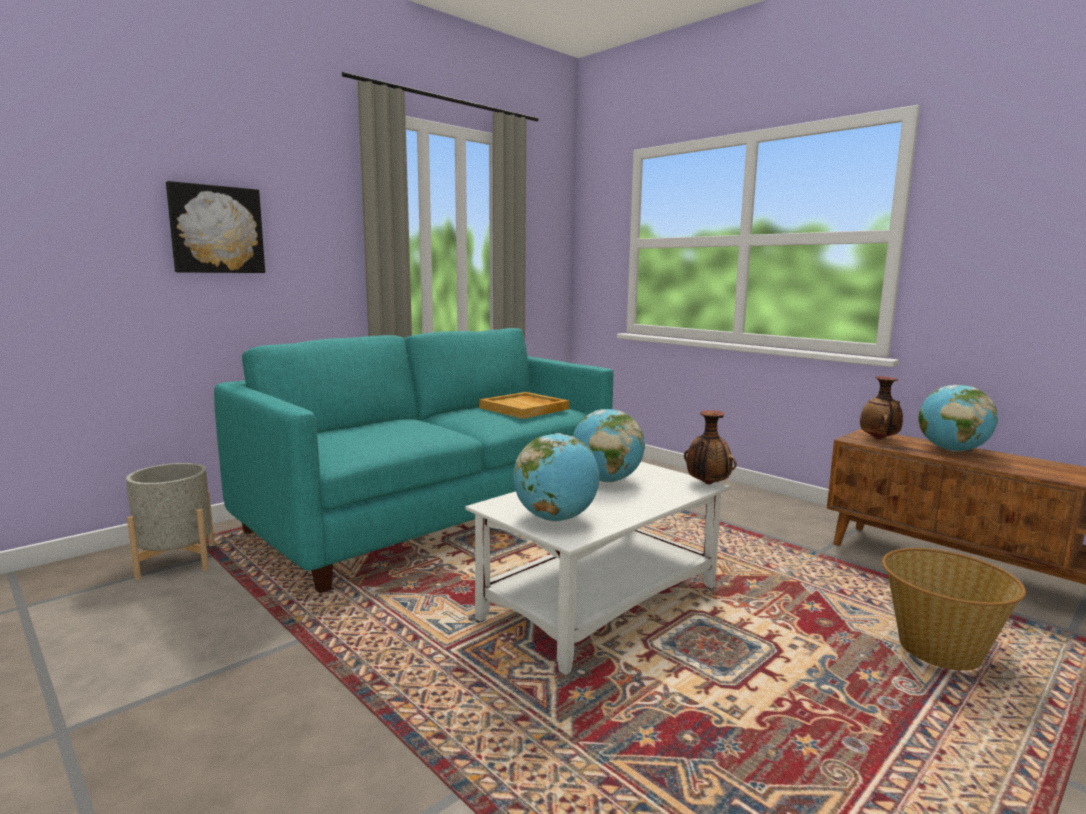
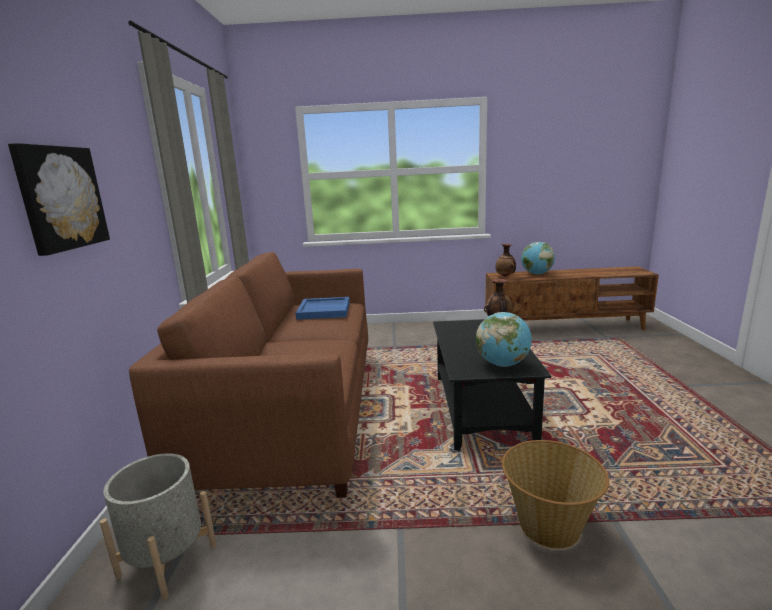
camera: 45 degrees left, 5 degrees up
turquoise sofa [214,328,613,593] -> brown sofa [129,252,368,498]
white coffee table [466,462,730,675] -> black coffee table [433,319,551,451]
beige tray [479,392,569,419] -> blue tray [295,297,350,320]
globe [573,409,645,482] -> none
basket [882,548,1026,671] -> basket moved to [502,440,609,549]

